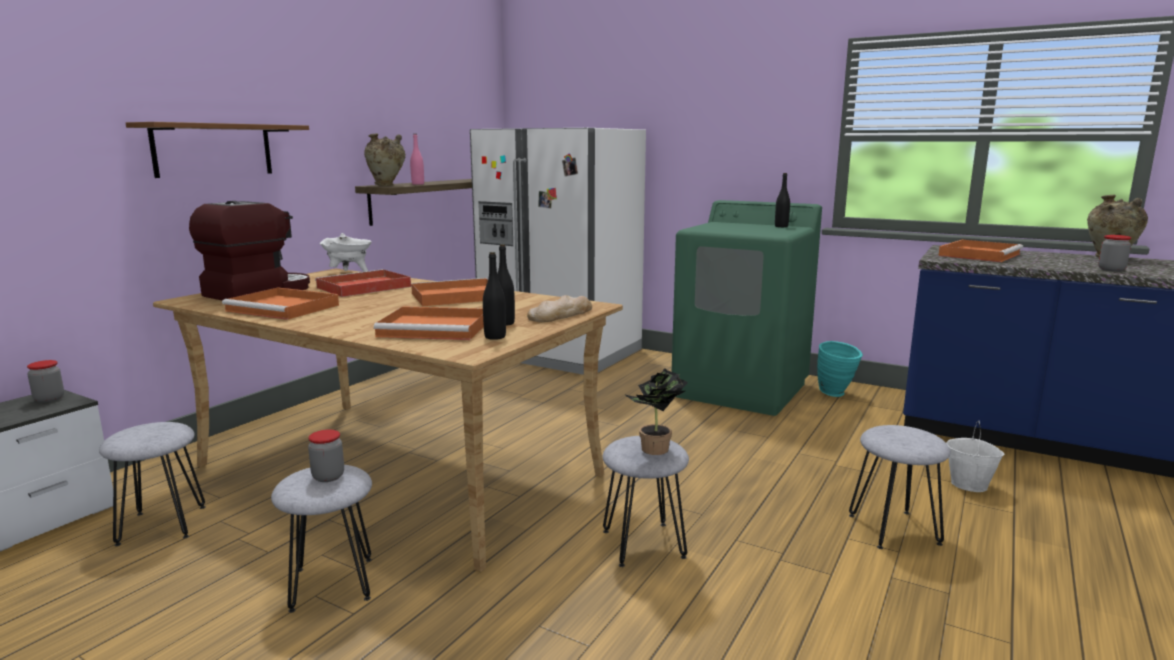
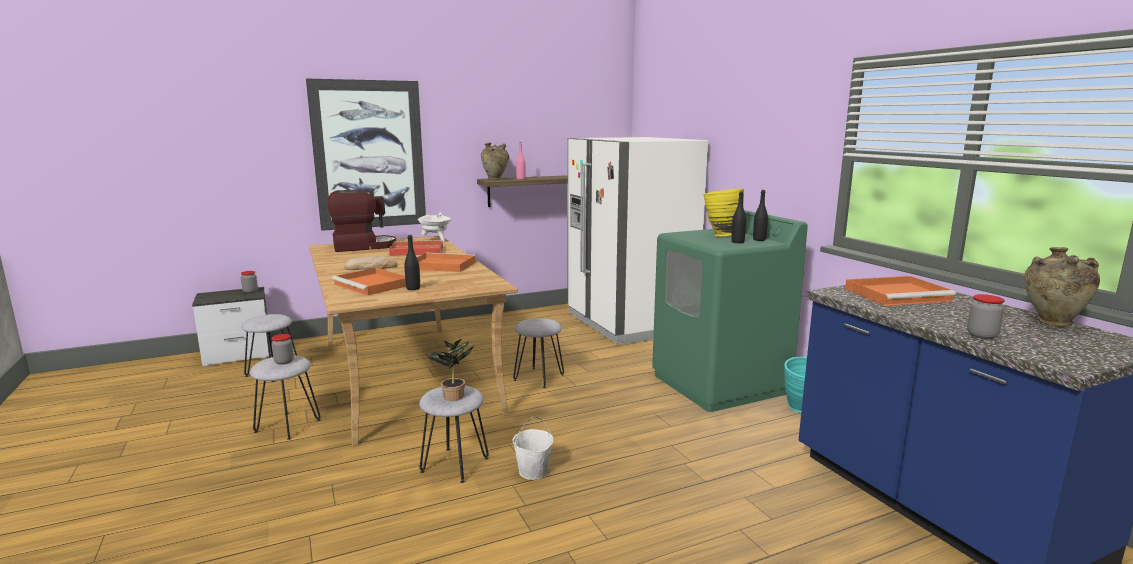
camera: 35 degrees right, 0 degrees up
brown shelf [126,122,309,178] -> picture [306,79,426,231]
orange tray [222,288,339,320] -> none
black bottle [483,252,506,340] -> black bottle moved to [731,191,746,243]
bread [527,295,592,322] -> bread moved to [344,256,397,270]
grey stool [849,425,950,549] -> grey stool moved to [513,318,564,388]
white bucket [946,421,1005,492] -> white bucket moved to [513,417,553,480]
none -> yellow vase [703,188,744,237]

